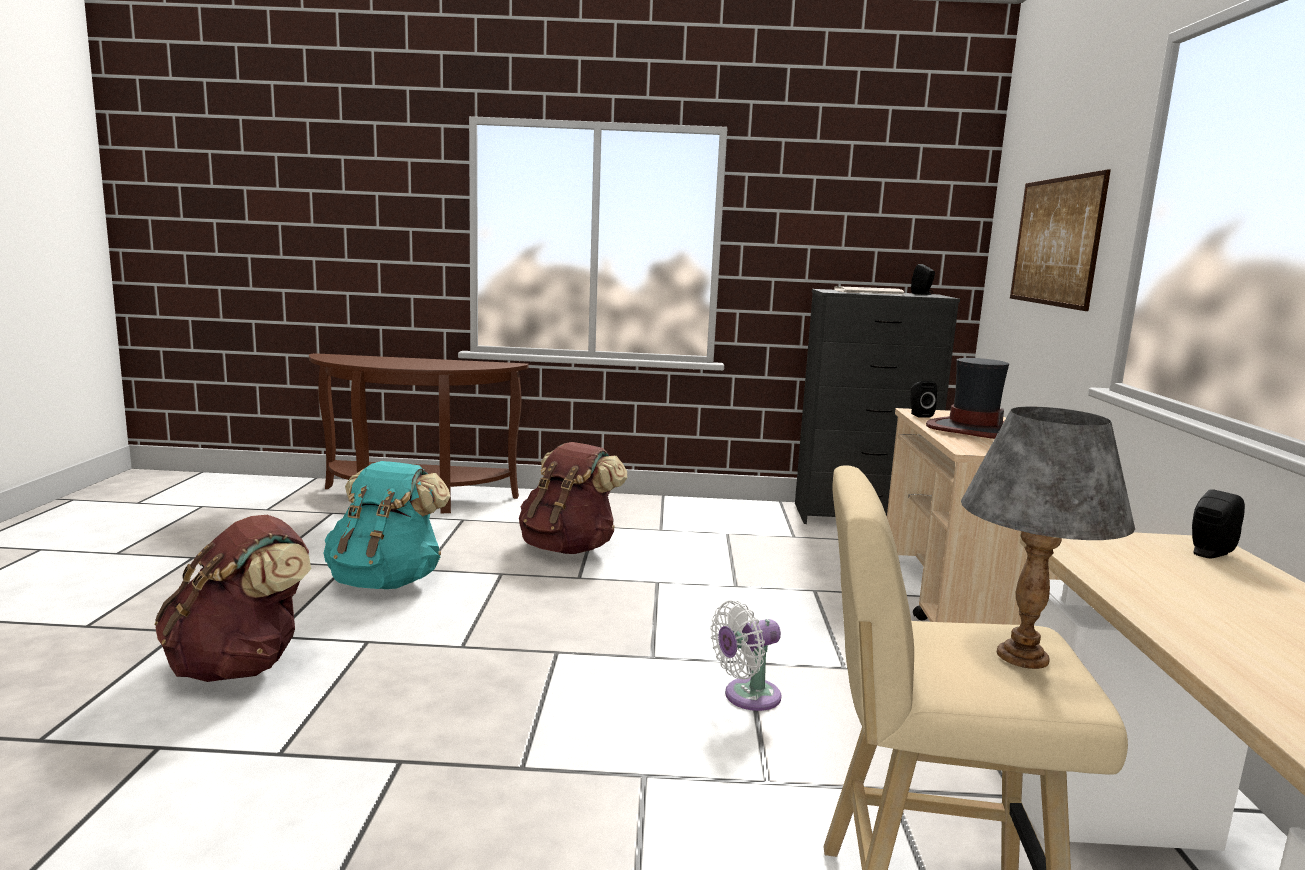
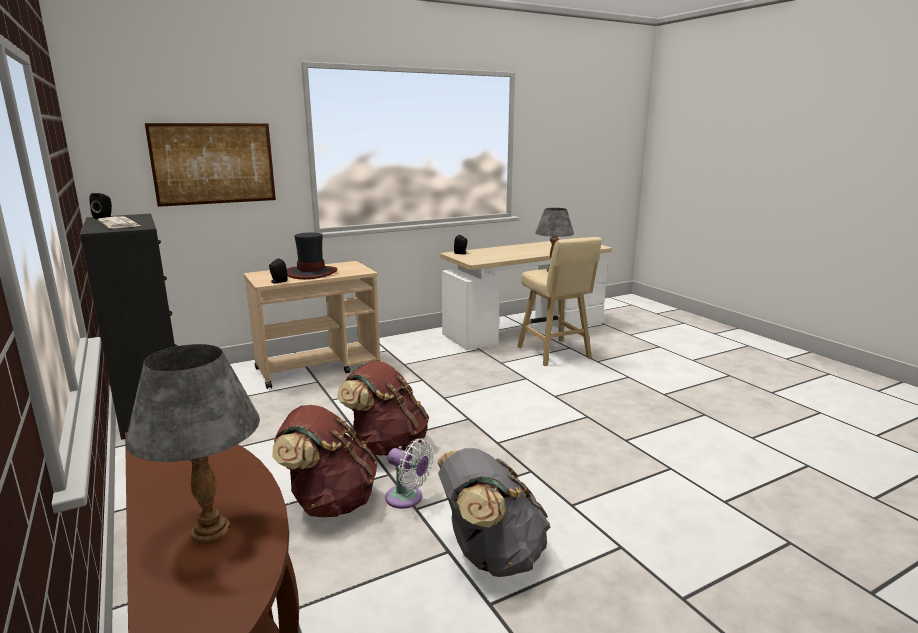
camera: 120 degrees left, 5 degrees up
brown backpack [154,515,311,682] -> brown backpack moved to [337,361,429,456]
turquoise backpack [324,461,450,589] -> grey backpack [438,448,551,577]
white fan [711,601,782,711] -> white fan moved to [385,438,434,509]
none -> grey table lamp [125,344,260,544]

